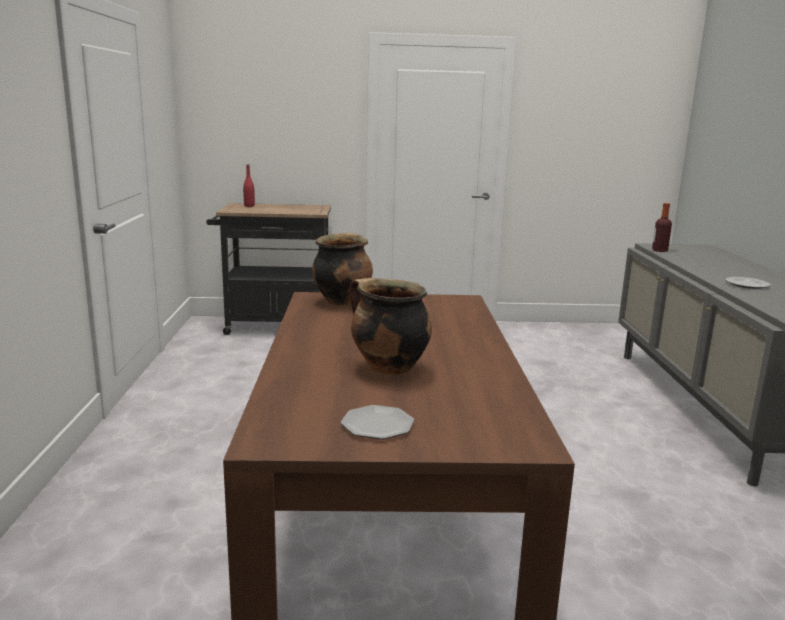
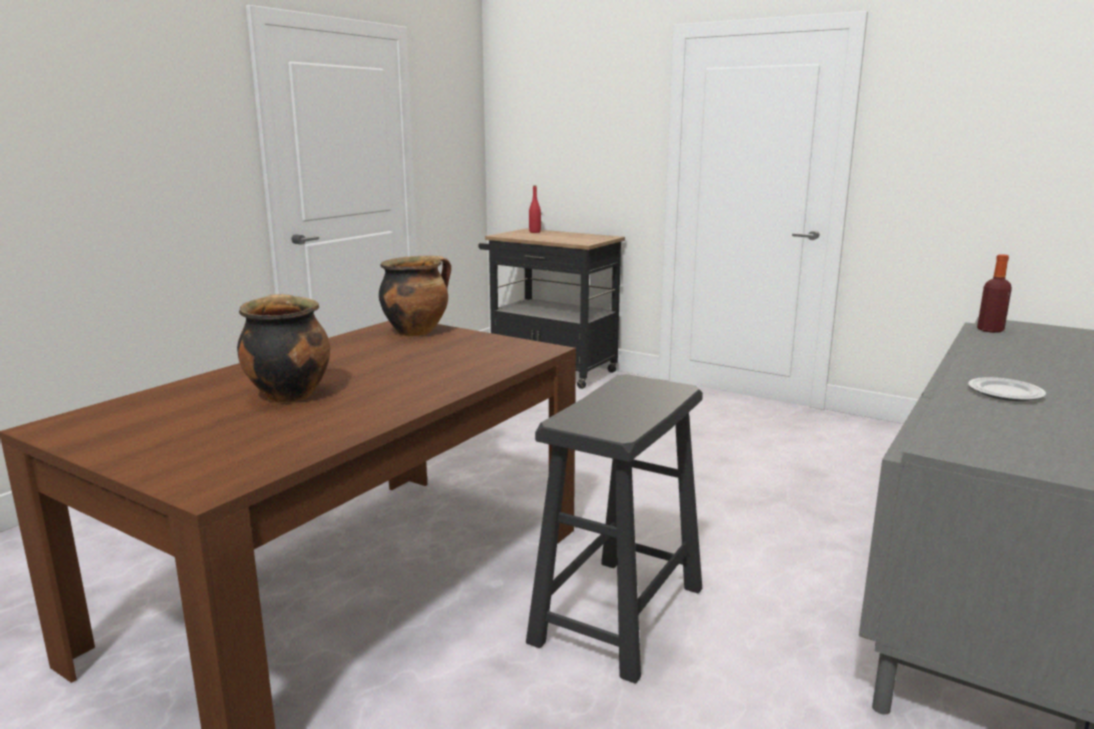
camera: 35 degrees right, 0 degrees up
plate [341,405,414,439] -> none
none -> black stool [526,374,703,684]

